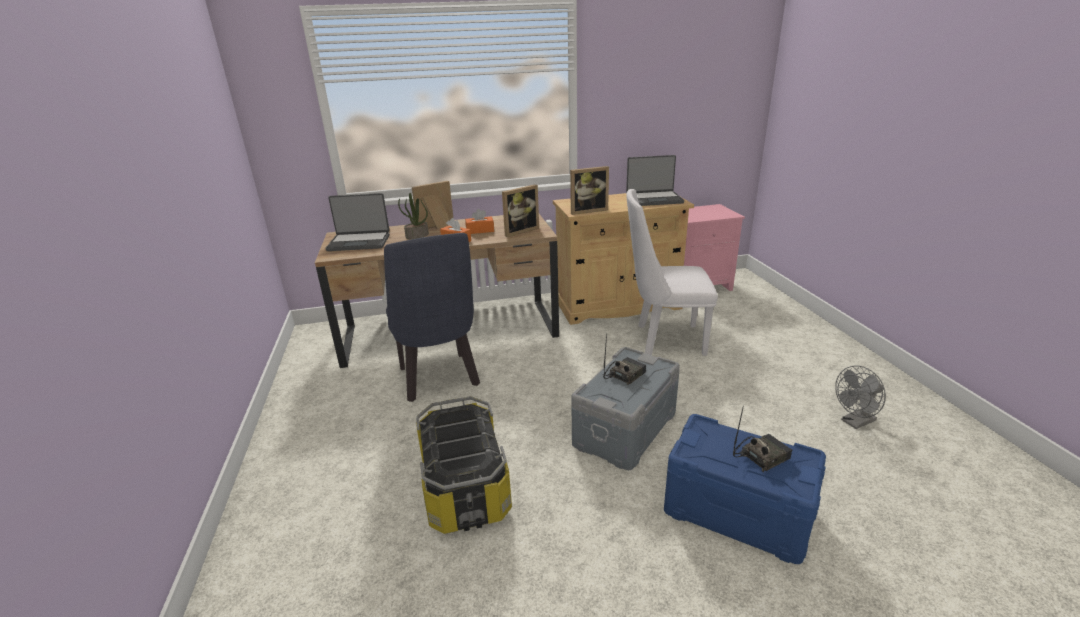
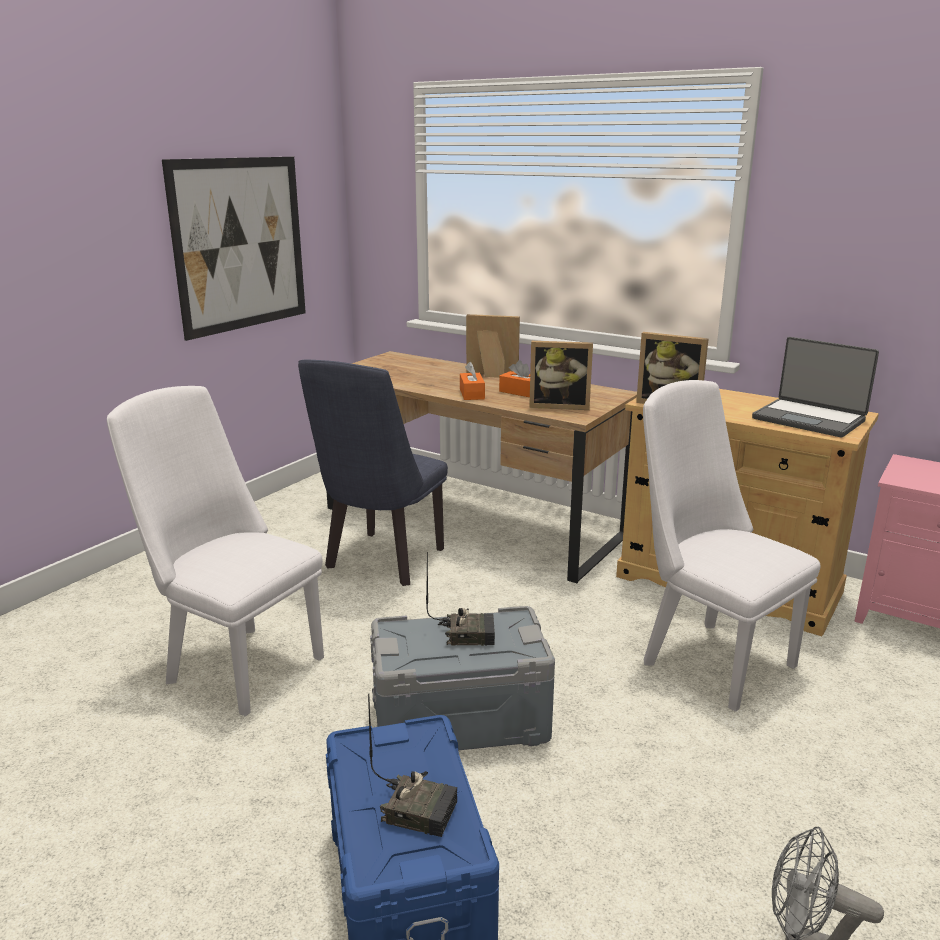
camera: 45 degrees right, 5 degrees down
laptop [325,193,390,251] -> none
potted plant [398,193,429,239] -> none
storage box [416,396,512,534] -> white chair [107,386,324,716]
none -> picture [162,157,306,341]

